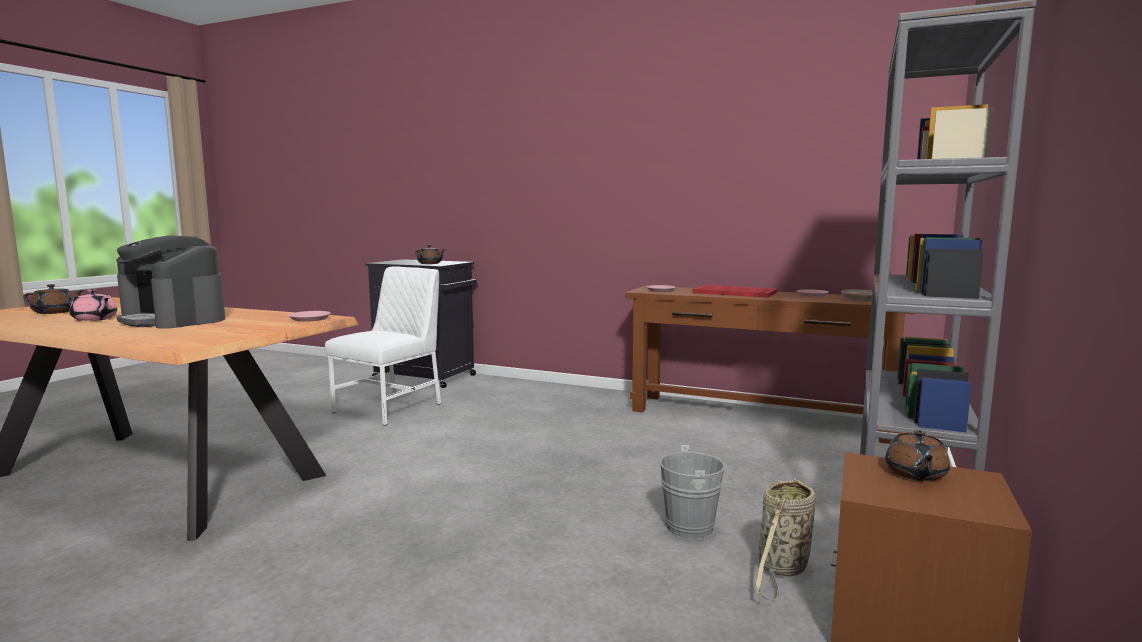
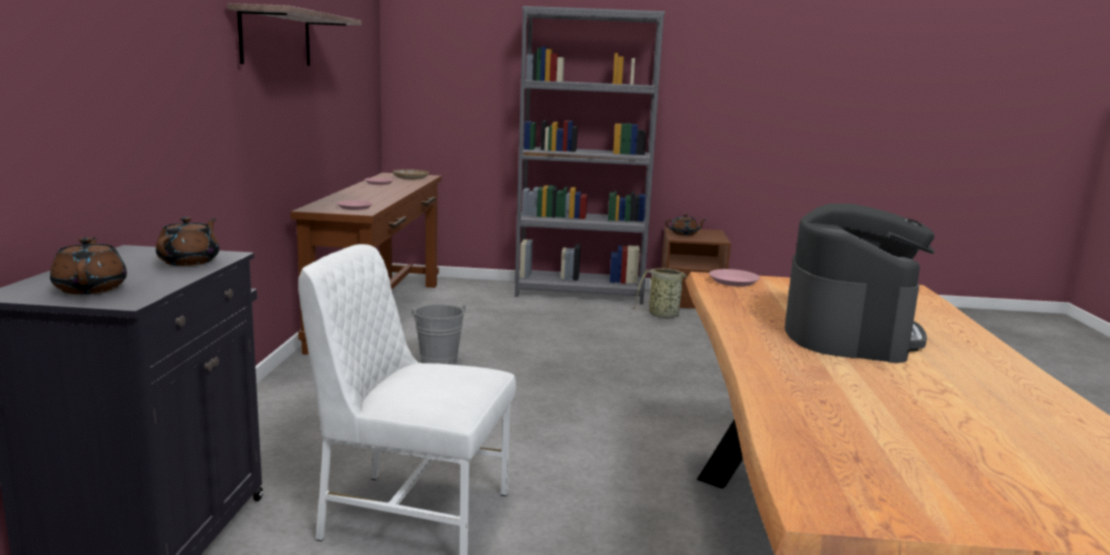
camera: 110 degrees left, 5 degrees up
brown teapot [23,284,84,314] -> brown teapot moved to [50,237,127,294]
pink teapot [70,289,117,321] -> none
grey bucket [659,445,736,540] -> grey bucket moved to [412,304,466,365]
red tray [693,285,777,298] -> none
none -> shelf [227,3,362,66]

